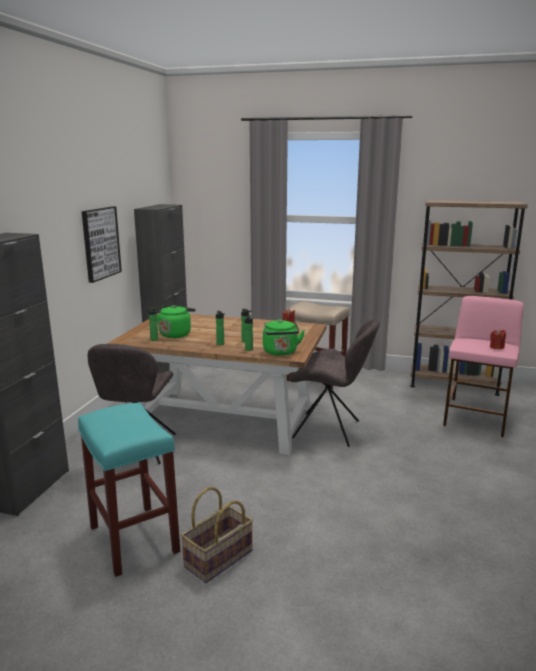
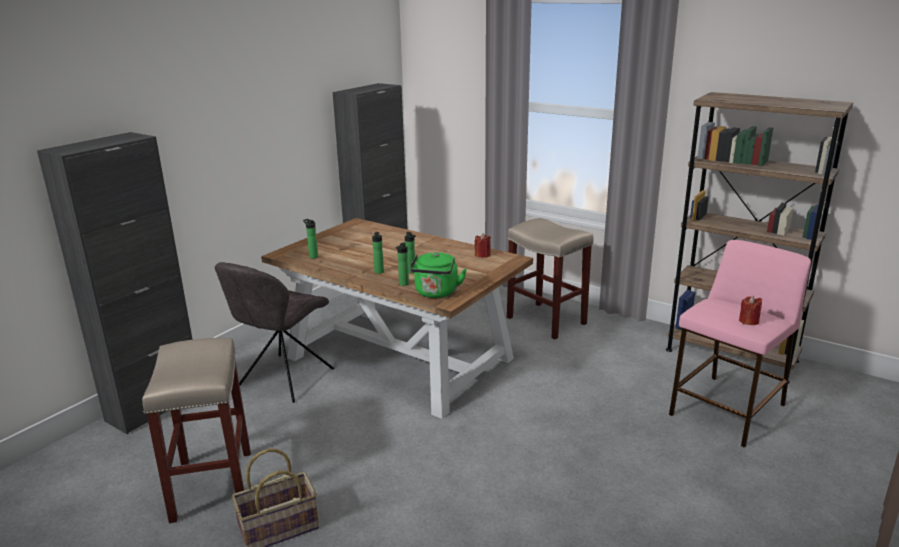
camera: 20 degrees right, 5 degrees up
turquoise stool [78,403,180,577] -> beige stool [142,338,251,523]
picture [82,206,122,283] -> none
green kettle [157,305,196,338] -> none
grey chair [289,319,380,447] -> none

